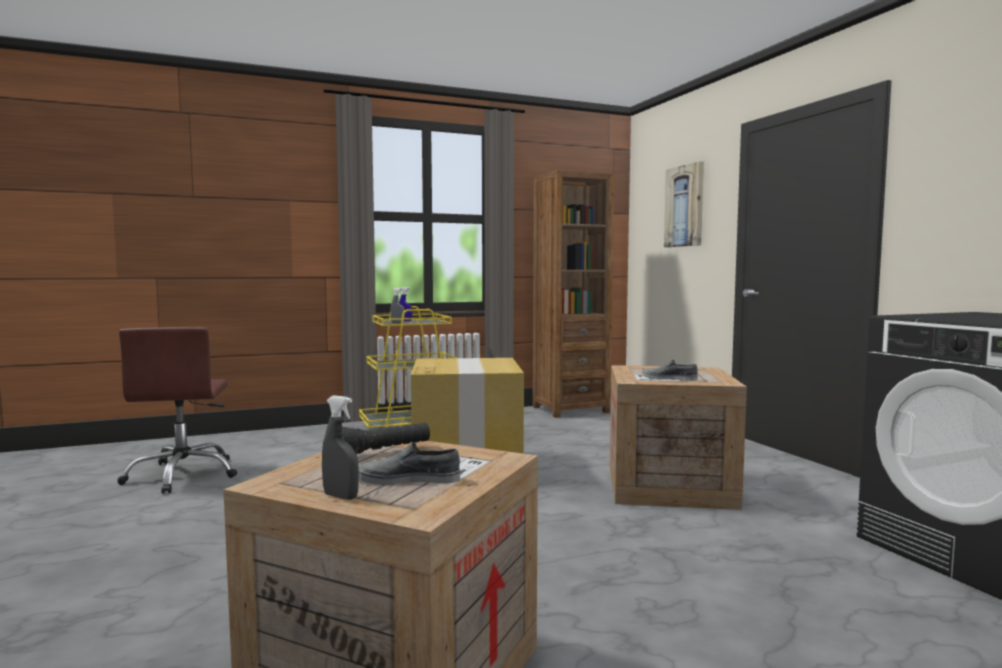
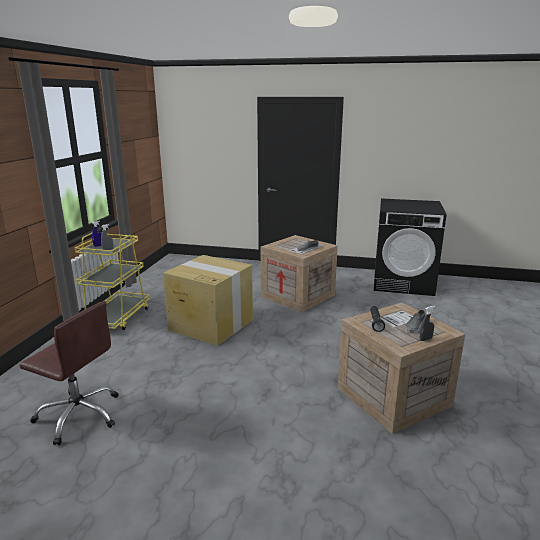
camera: 55 degrees left, 15 degrees up
brown bookcase [533,170,614,418] -> none
picture [664,161,704,247] -> none

